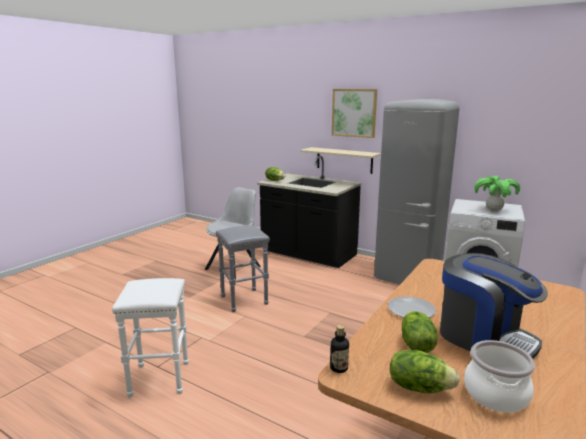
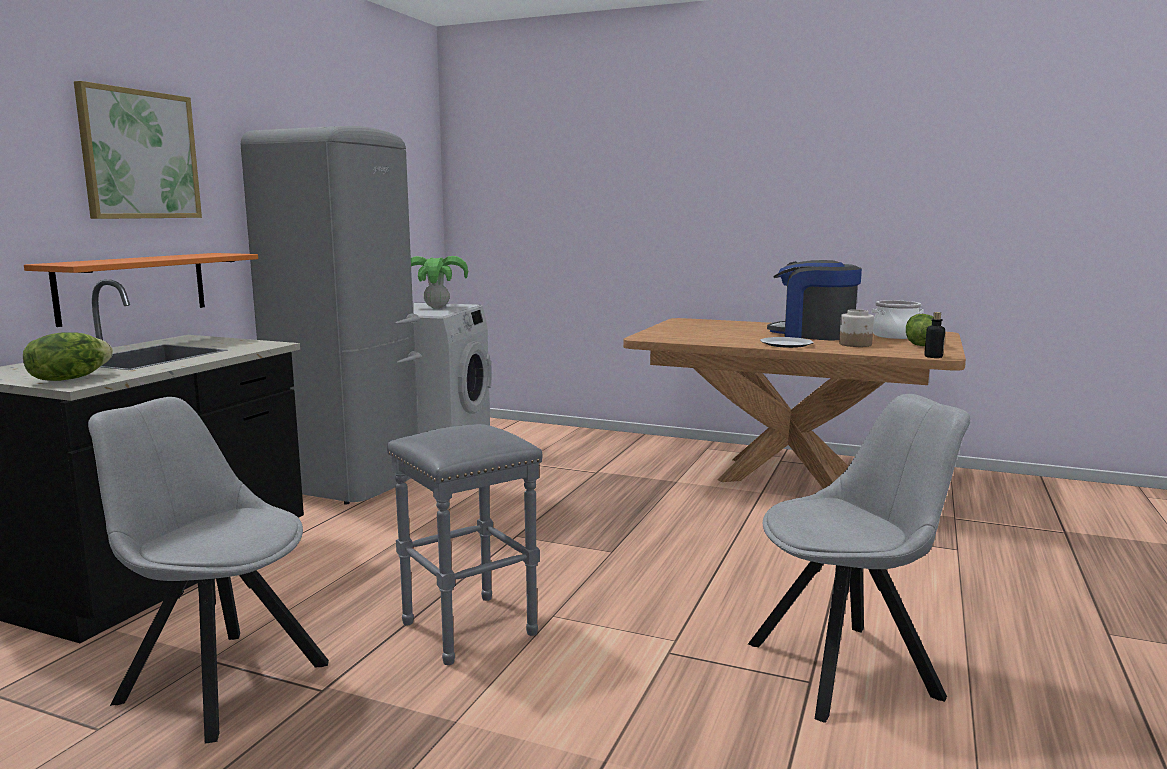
camera: 100 degrees left, 5 degrees down
white stool [112,278,189,398] -> grey chair [748,394,970,723]
beige shelf [300,147,381,174] -> orange shelf [24,253,258,327]
lettuce [402,311,438,353] -> jar [839,309,874,347]
coffee machine [440,253,548,358] -> coffee machine turned 90 degrees counterclockwise [767,260,862,340]

